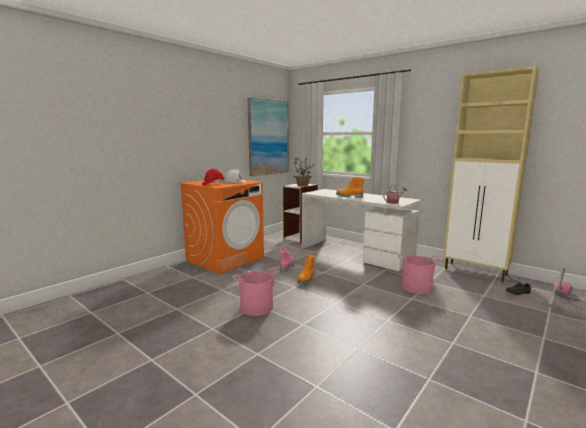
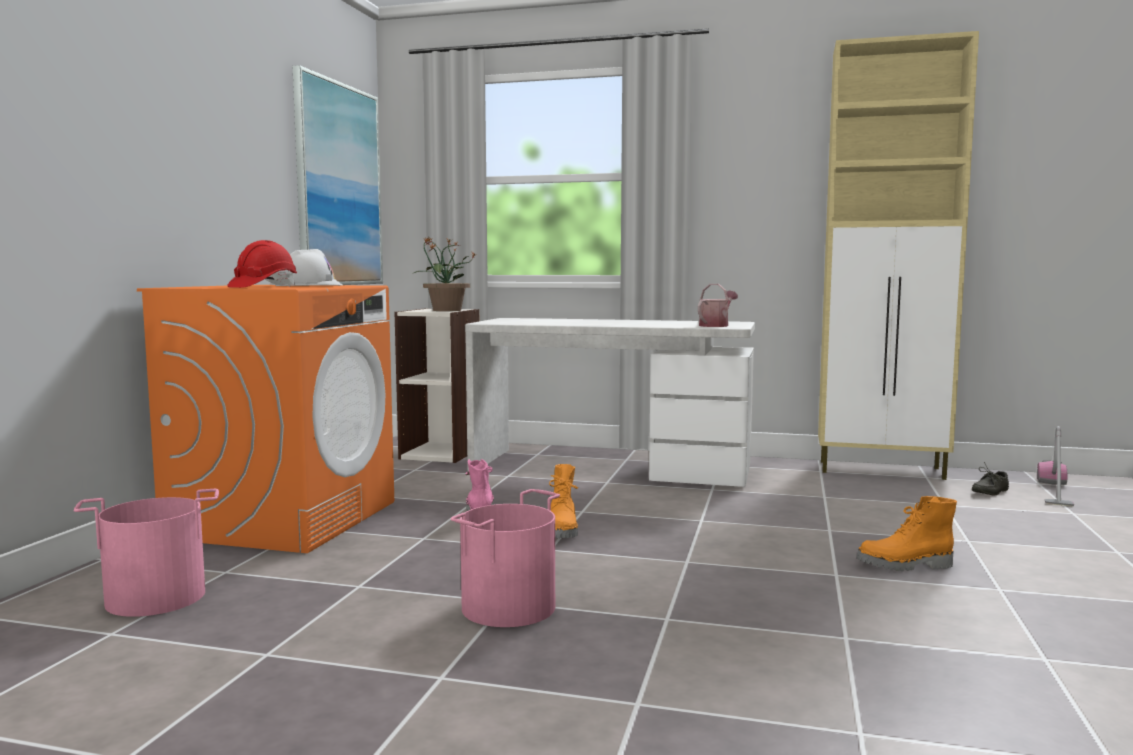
camera: 25 degrees left, 5 degrees down
orange boot [336,177,364,198] -> orange boot moved to [856,496,957,571]
pink bucket [398,255,441,294] -> pink bucket moved to [73,489,219,617]

